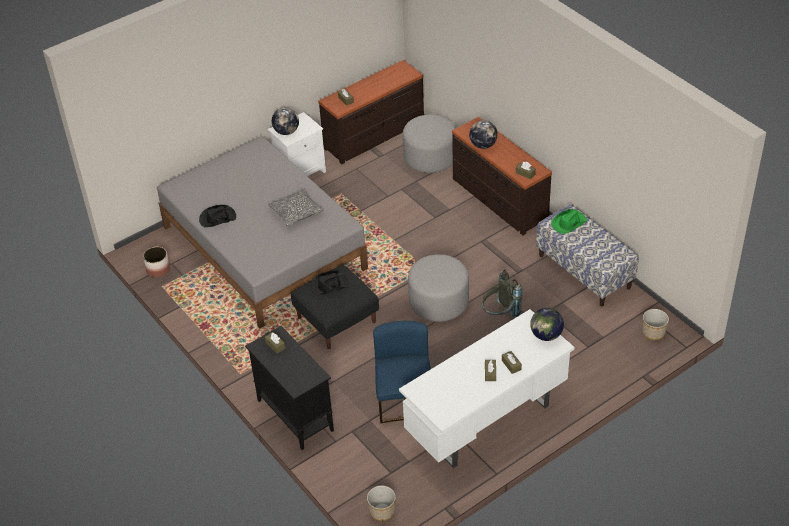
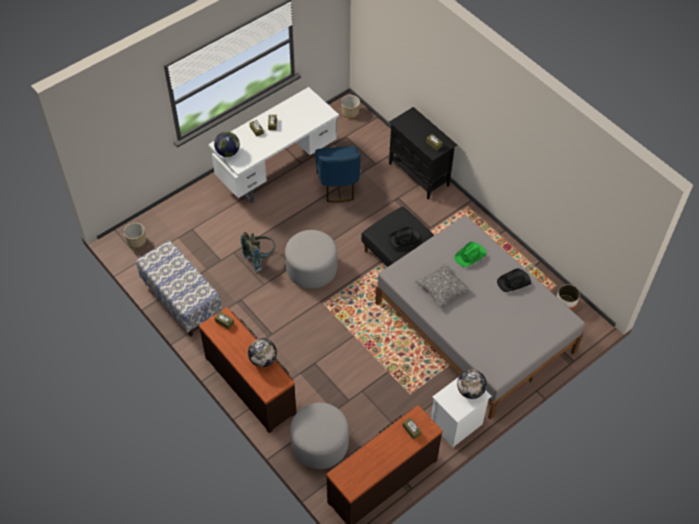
camera: 175 degrees right, 10 degrees up
green hat [551,209,587,234] -> green hat moved to [454,242,487,267]

